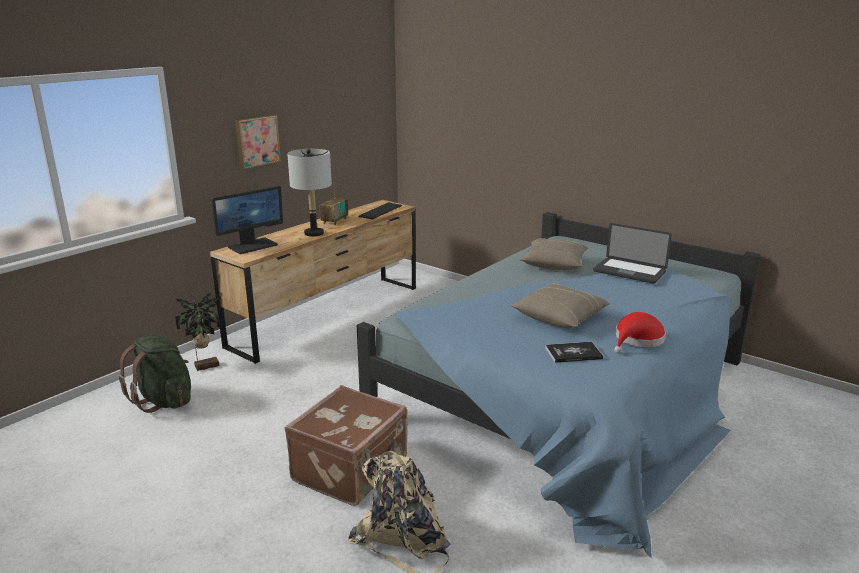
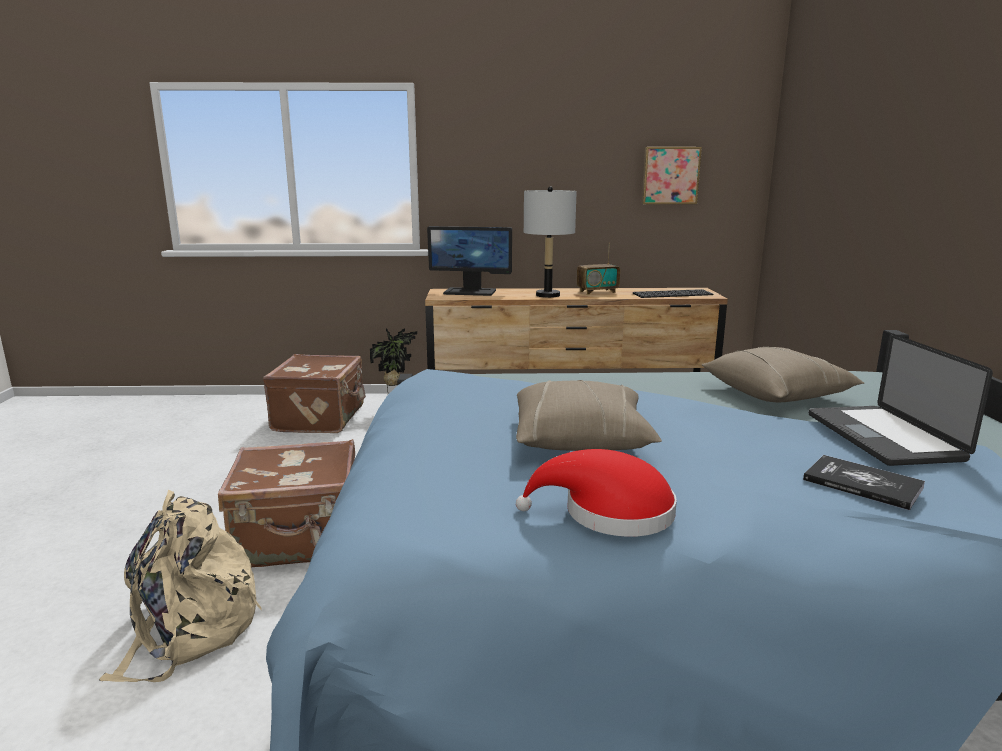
camera: 50 degrees right, 5 degrees down
green backpack [119,335,191,413] -> brown suitcase [263,354,366,433]
picture [235,115,281,169] -> picture moved to [642,147,702,204]
book [545,342,603,363] -> book moved to [803,455,925,510]

